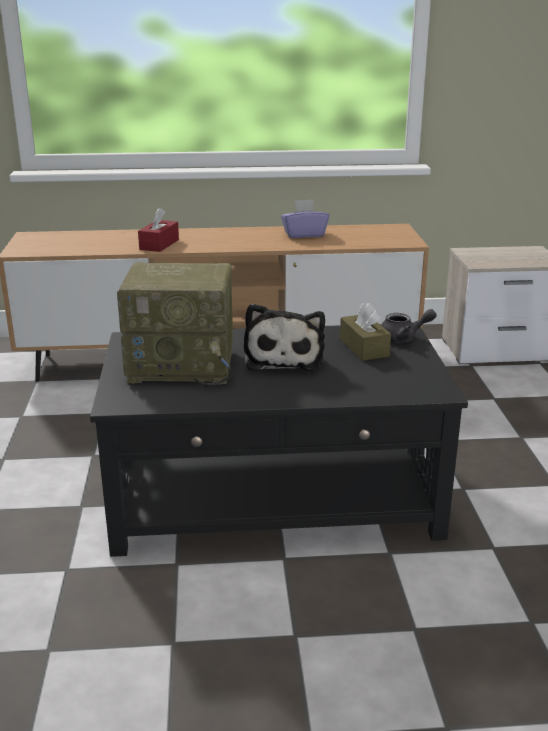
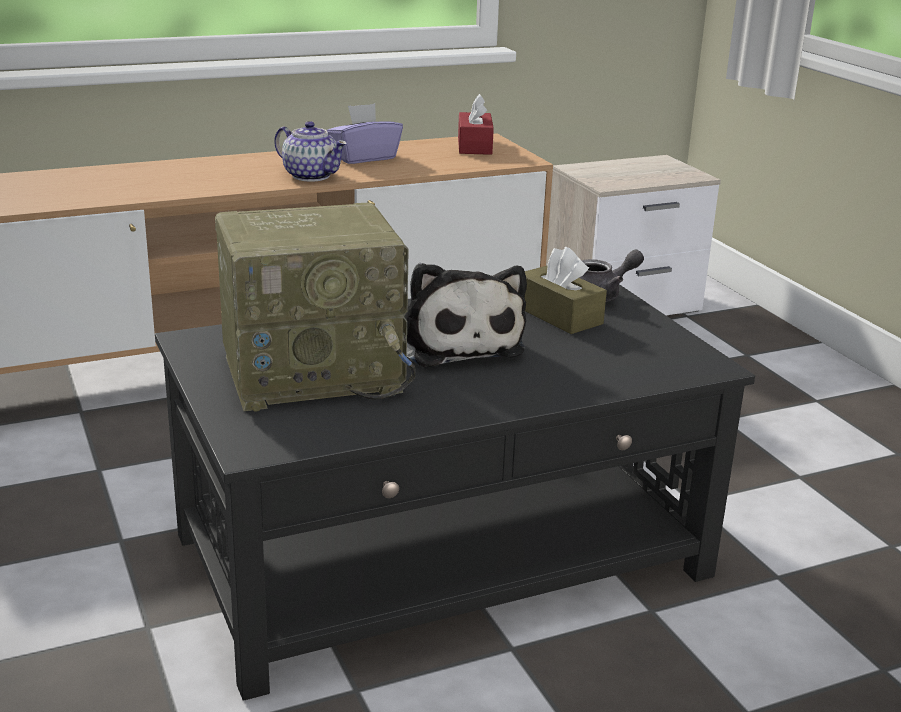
camera: 20 degrees left, 0 degrees up
red tissue box [138,208,179,252] -> red tissue box moved to [458,94,494,155]
none -> teapot [274,121,347,182]

